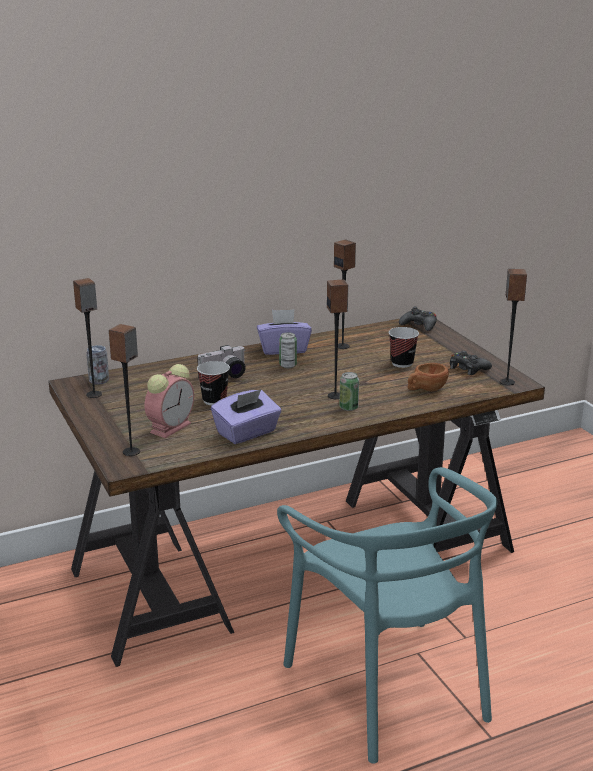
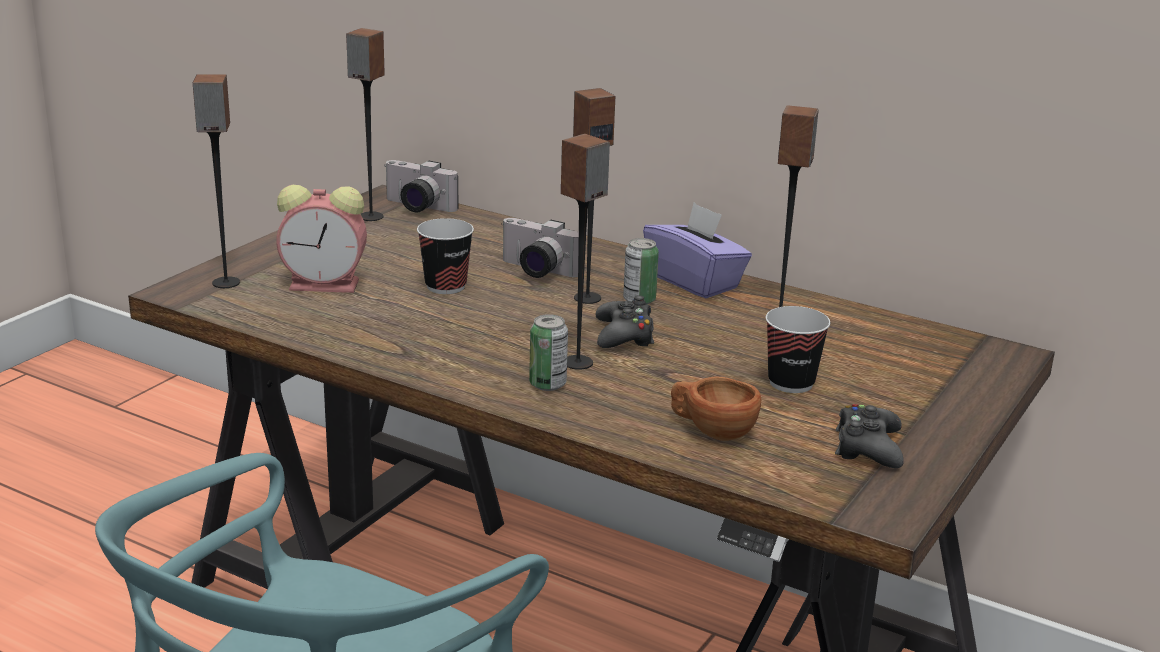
camera: 55 degrees right, 0 degrees up
can [86,345,109,385] -> camera [384,160,458,213]
purple tissue box [211,389,281,444] -> none
black game controller [399,307,437,331] -> black game controller moved to [596,295,654,348]
speaker [500,269,527,385] -> speaker moved to [573,88,615,304]

